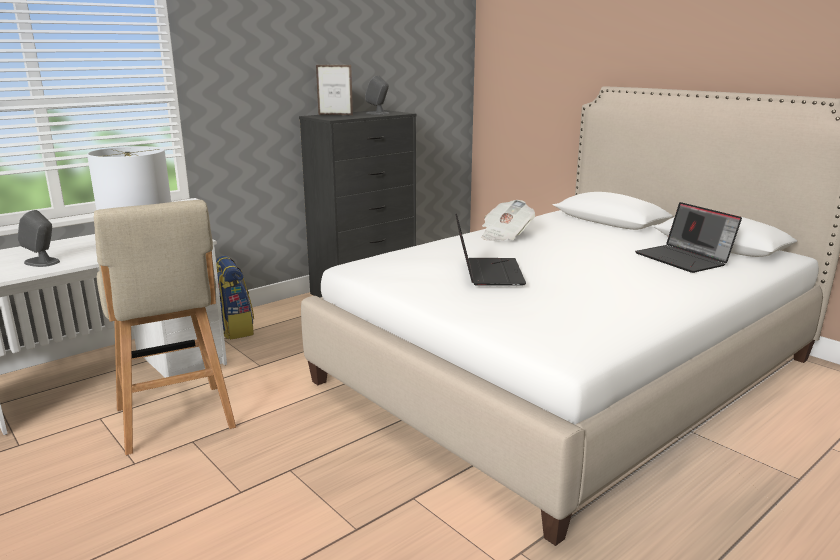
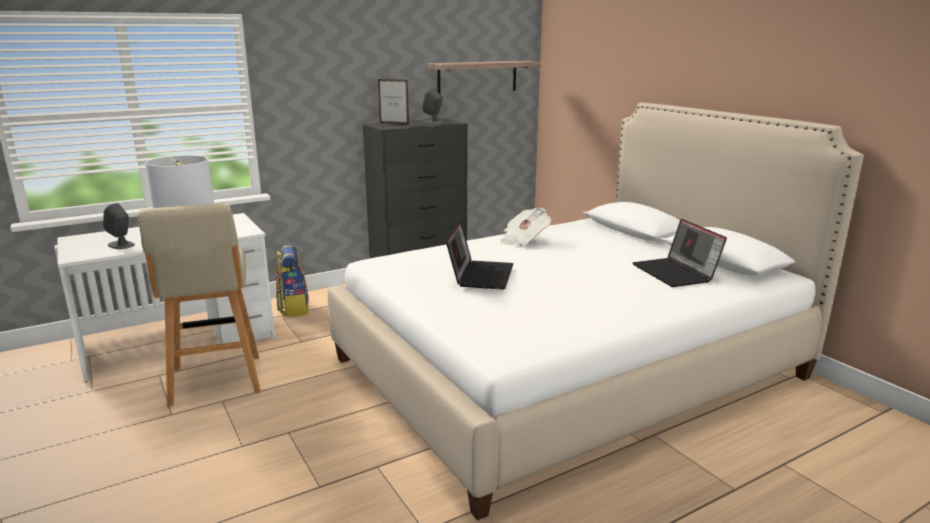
camera: 10 degrees right, 0 degrees up
none -> shelf [427,61,541,94]

